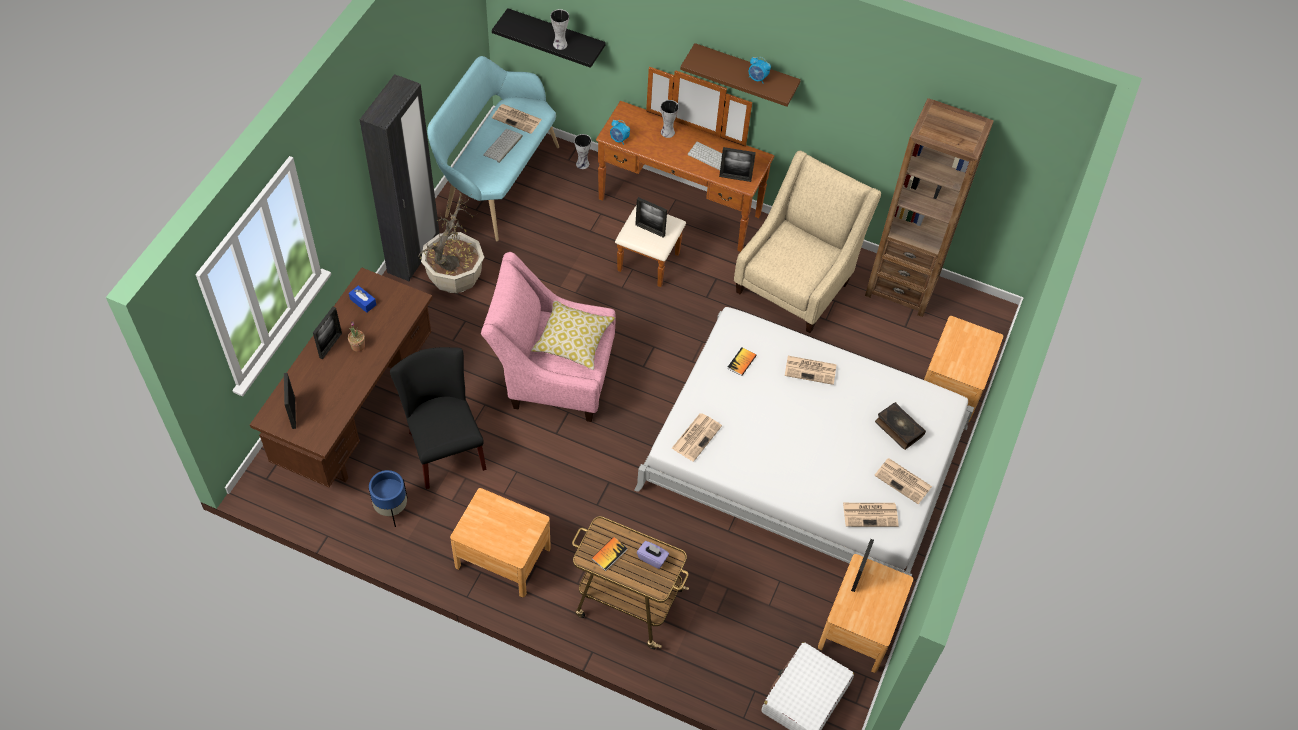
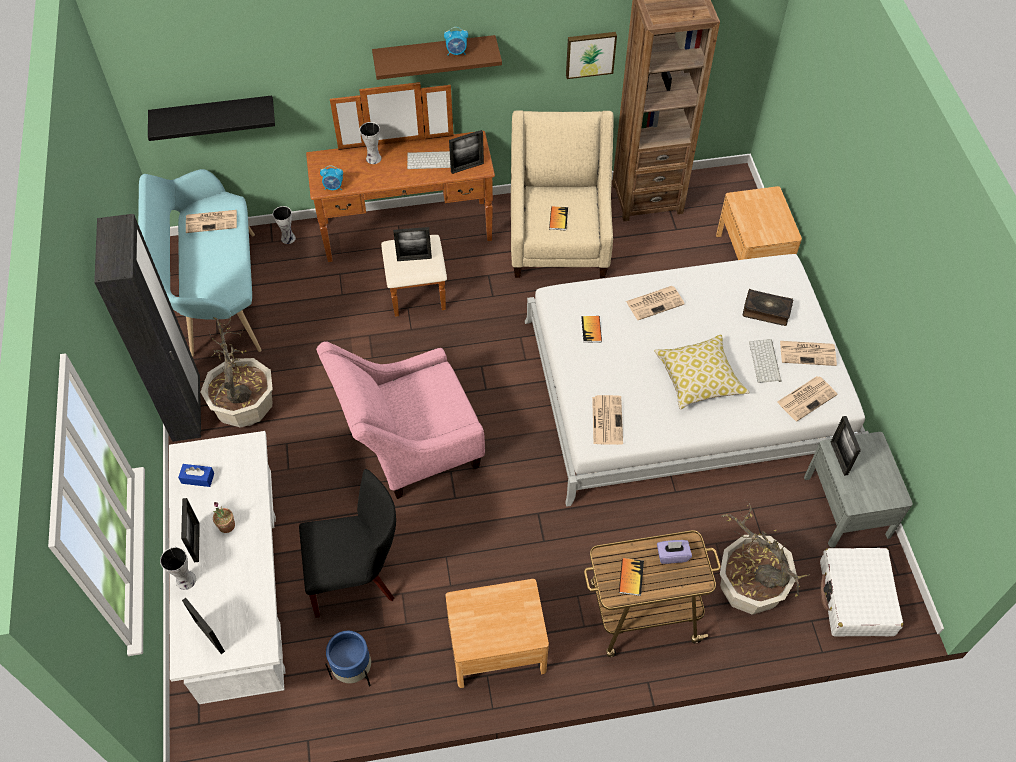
camera: 30 degrees left, 0 degrees up
brown desk [250,267,433,487] -> white desk [169,431,285,704]
black chair [390,347,487,489] -> black chair turned 135 degrees clockwise [299,469,396,618]
keyboard [483,129,523,163] -> keyboard moved to [749,339,781,383]
pillow [531,301,615,370] -> pillow moved to [654,334,750,410]
vase [550,9,569,50] -> vase moved to [160,547,196,590]
brown nightstand [818,554,914,673] -> grey nightstand [804,432,913,548]
none -> book [549,206,568,231]
none -> picture [566,32,617,79]
none -> potted plant [720,500,810,615]

